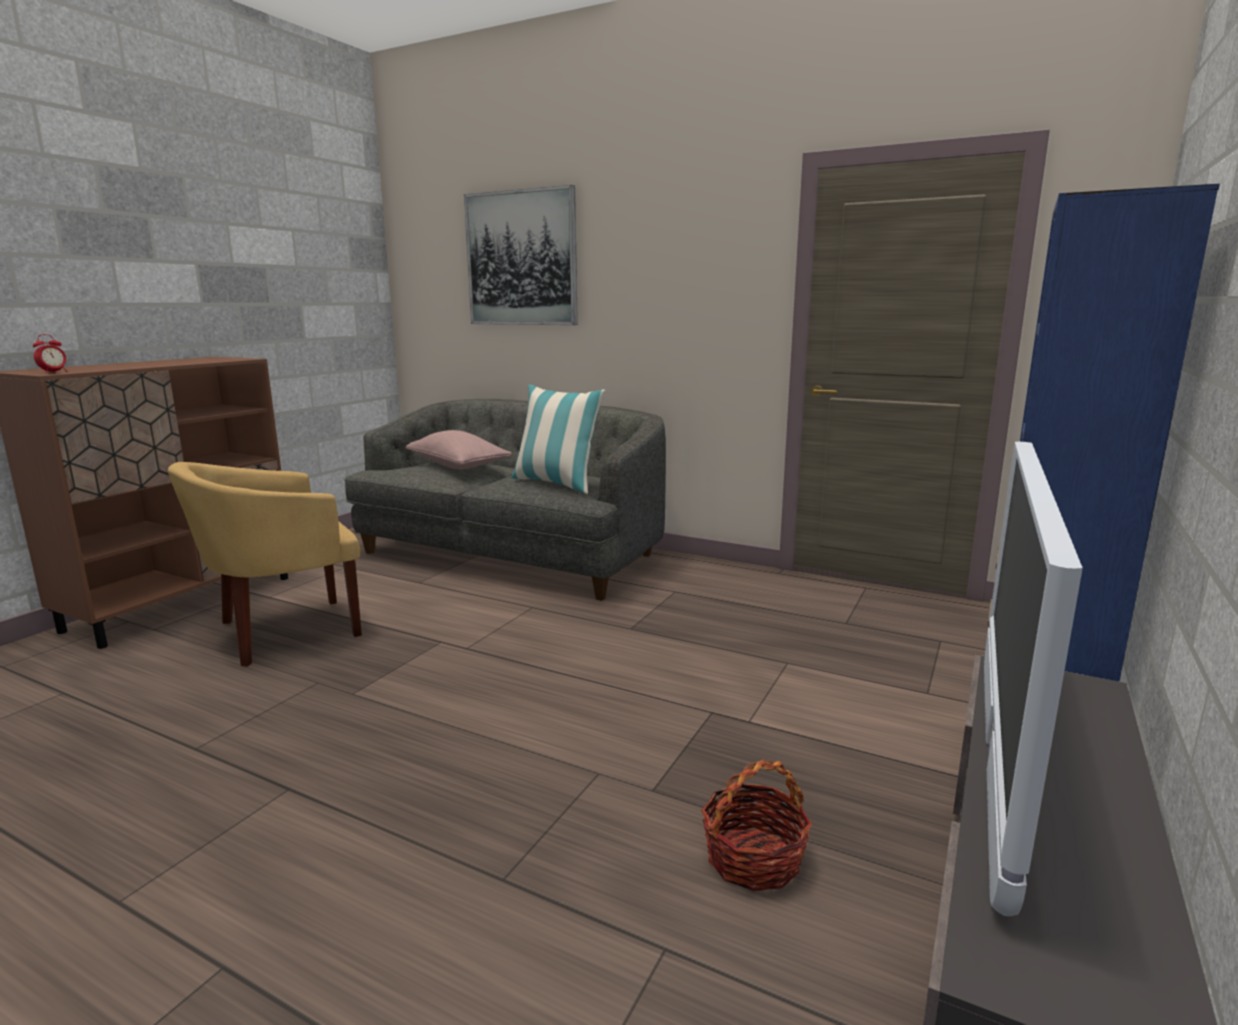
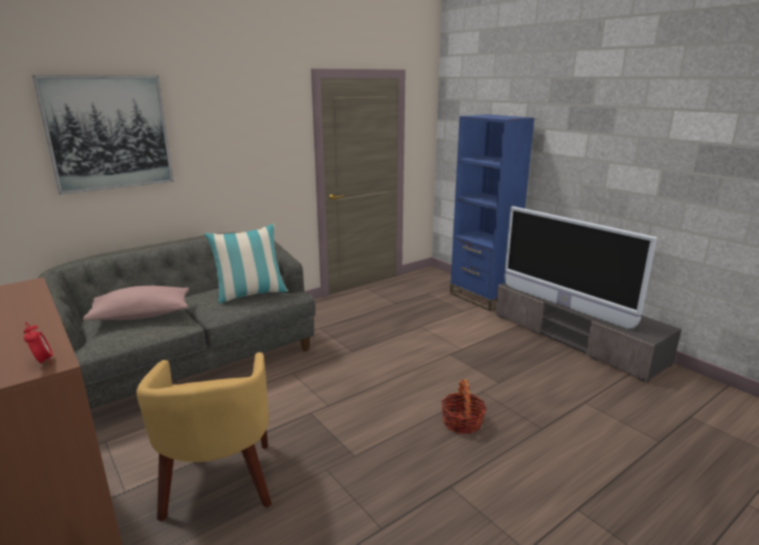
camera: 65 degrees left, 5 degrees up
basket [701,759,812,891] -> basket moved to [441,379,487,434]

